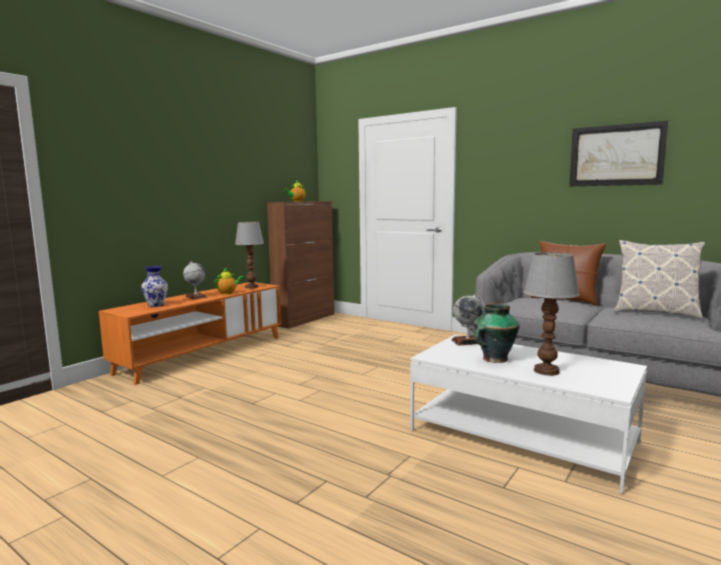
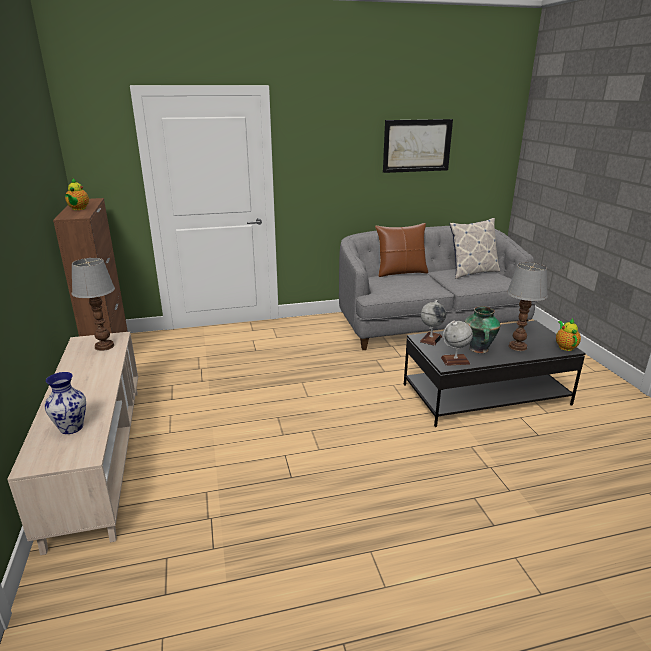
camera: 50 degrees left, 15 degrees up
orange tv stand [99,282,281,385] -> beige tv stand [7,331,138,555]
globe [183,261,207,299] -> globe moved to [441,321,473,366]
teapot [214,268,244,295] -> teapot moved to [556,318,581,351]
white coffee table [410,335,647,494] -> black coffee table [404,320,586,427]

